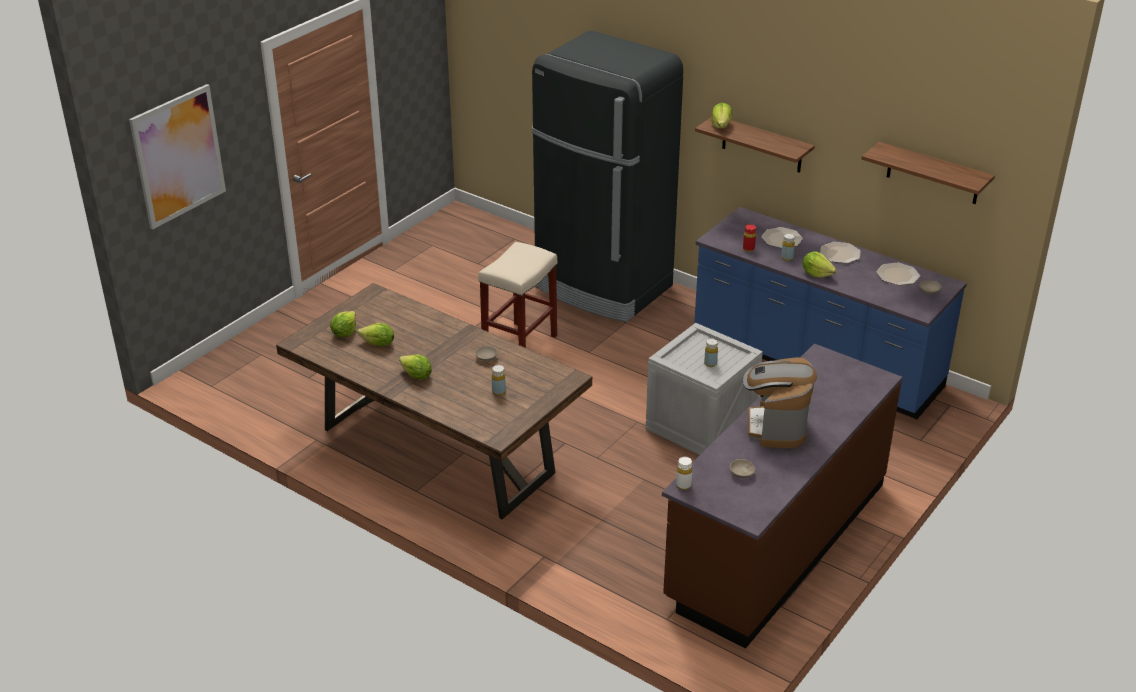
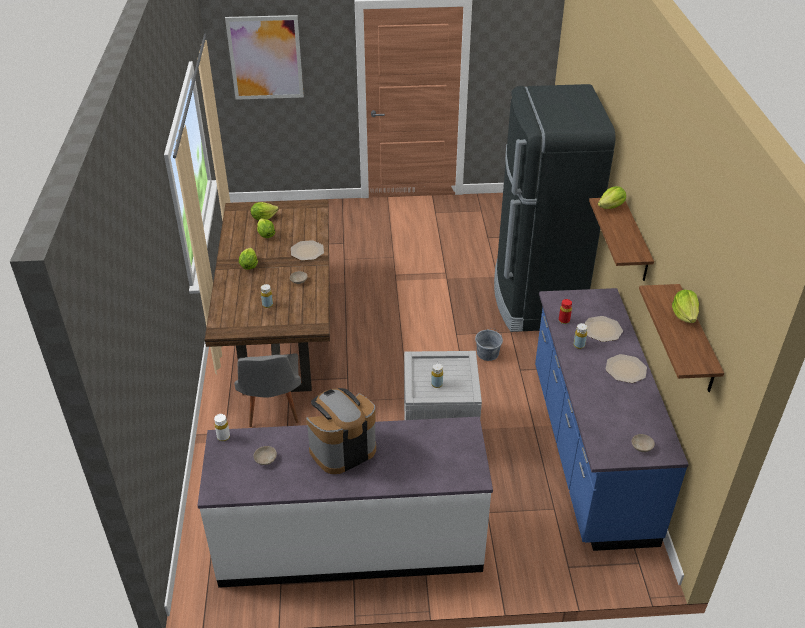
camera: 50 degrees right, 5 degrees up
beige stool [478,242,557,348] -> none
brown counter [662,344,903,649] -> white counter [197,417,493,588]
lettuce [802,251,837,277] -> lettuce moved to [672,290,699,323]
plate [877,263,920,285] -> plate moved to [291,240,324,261]
none -> grey chair [234,353,301,427]
none -> grey bucket [475,328,503,361]

